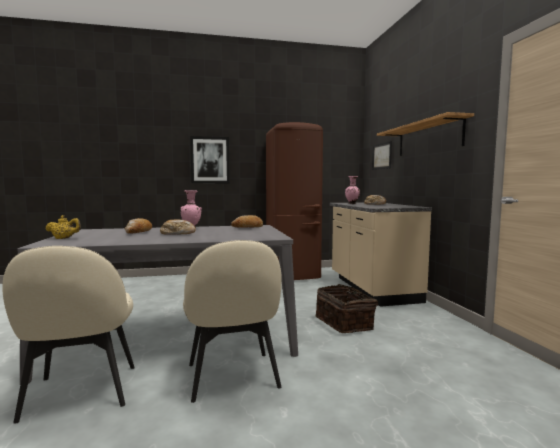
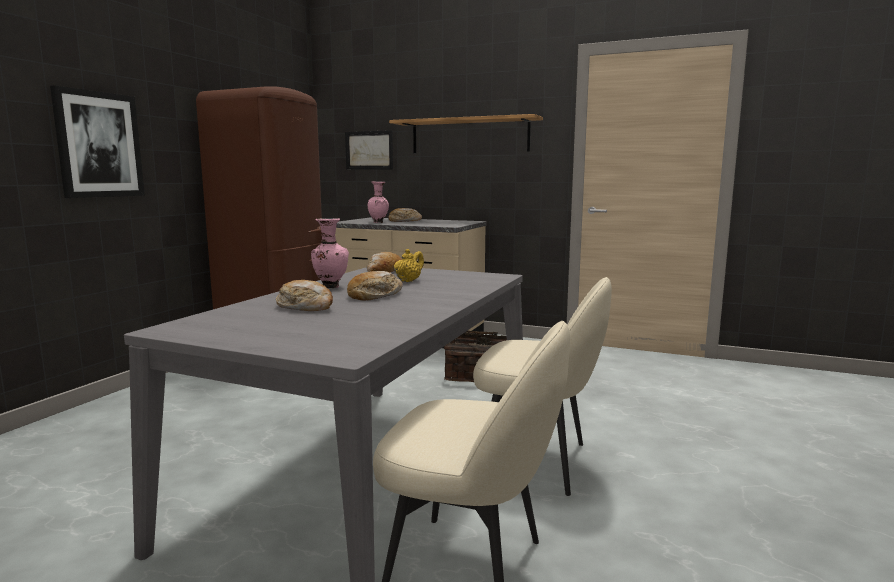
camera: 55 degrees left, 5 degrees up
yellow teapot [45,215,81,239] -> yellow teapot moved to [394,249,424,282]

